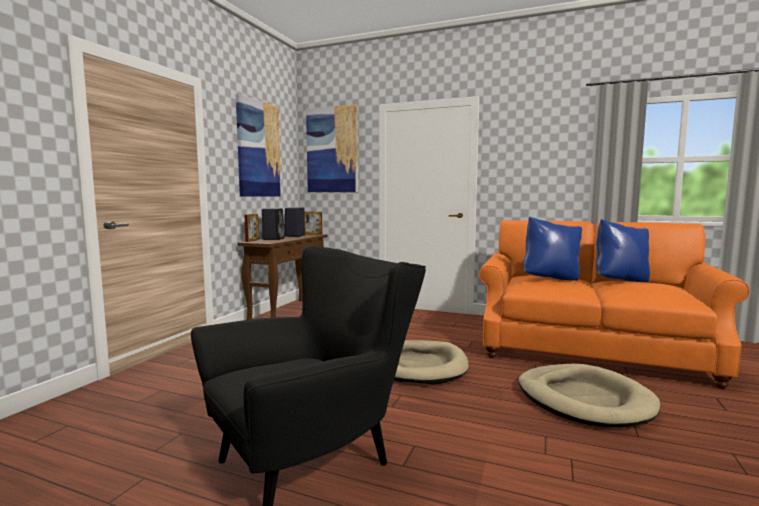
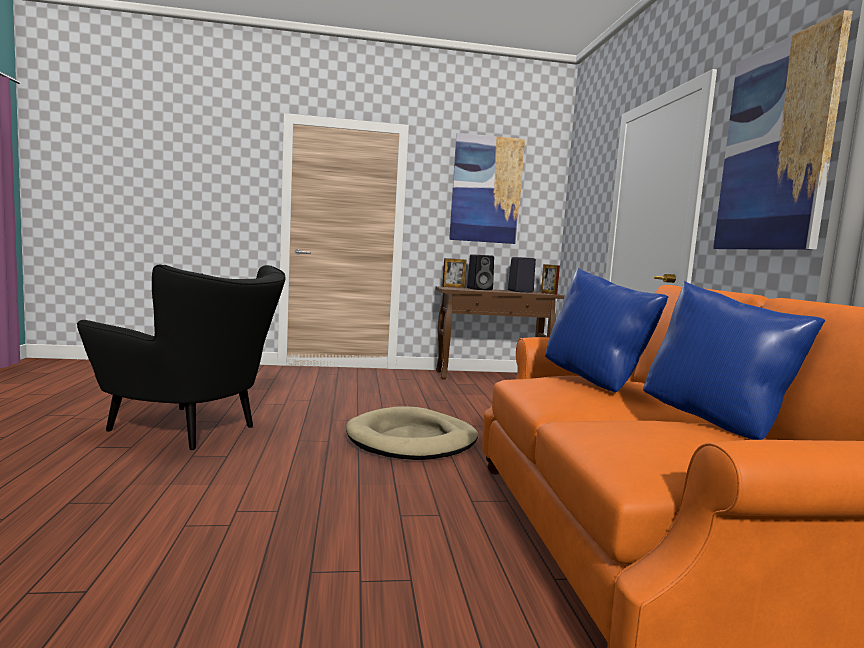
camera: 60 degrees right, 0 degrees up
picture [306,104,358,192] -> picture moved to [713,10,853,250]
beige dog bed [518,364,660,428] -> none

